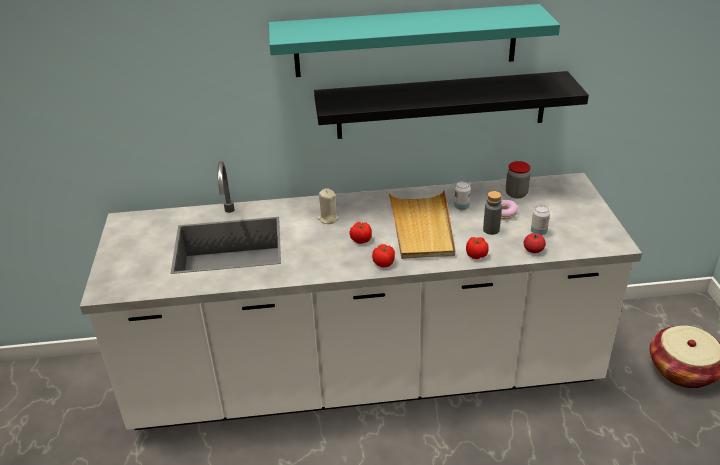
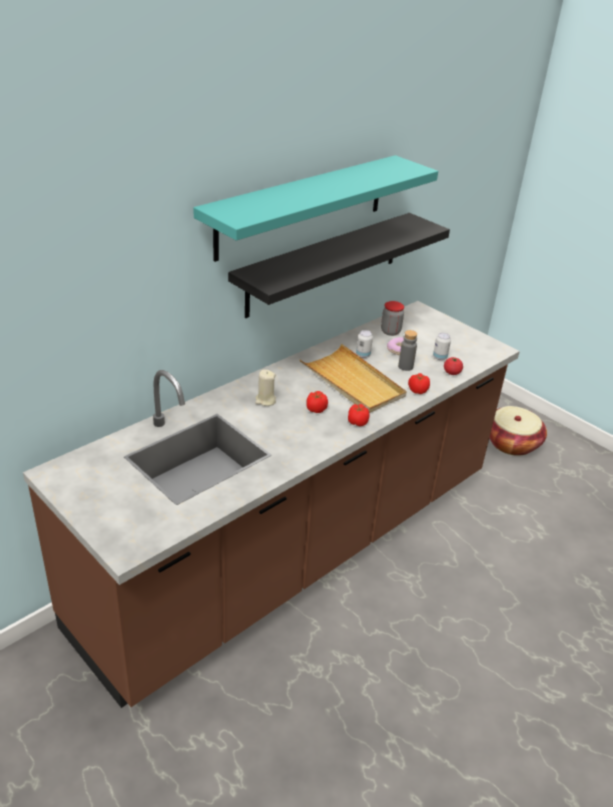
camera: 40 degrees left, 0 degrees up
white counter [80,161,642,430] -> brown counter [23,301,520,708]

